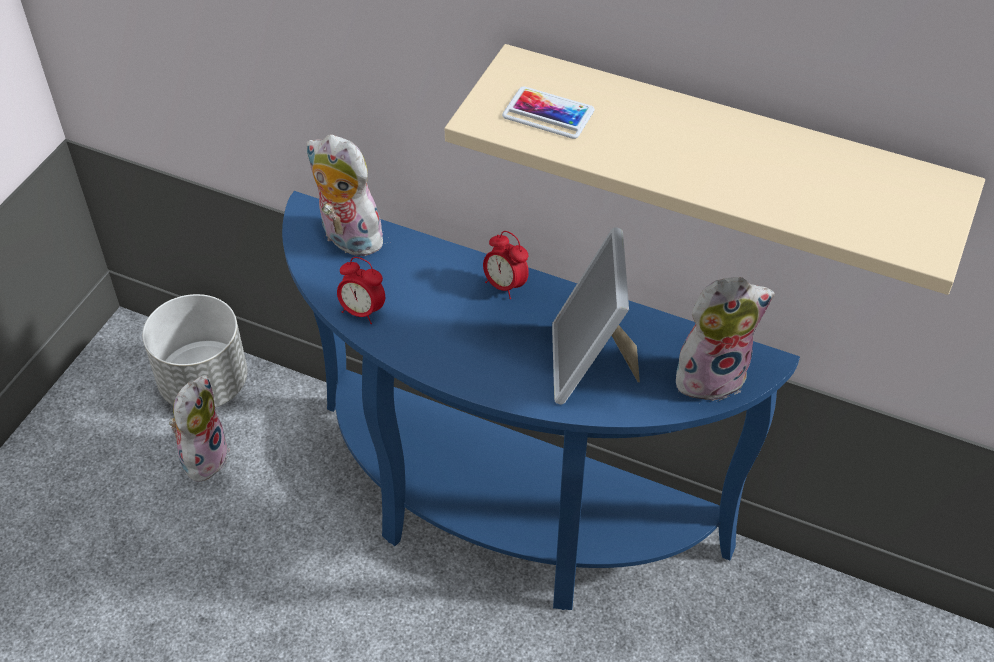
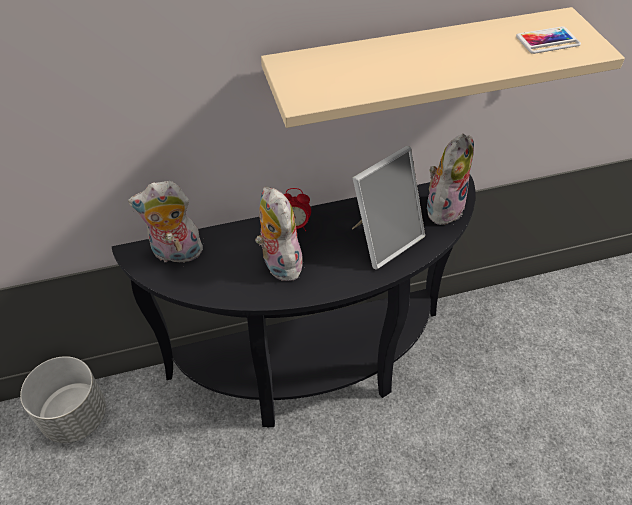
camera: 40 degrees left, 0 degrees up
plush toy [169,375,230,483] -> plush toy moved to [255,187,303,281]
blue console table [282,191,800,610] -> black console table [112,175,475,428]
alarm clock [337,257,385,324] -> none
phone [502,86,595,139] -> phone moved to [516,26,581,54]
picture frame [552,227,640,404] -> picture frame turned 90 degrees counterclockwise [352,146,425,270]

